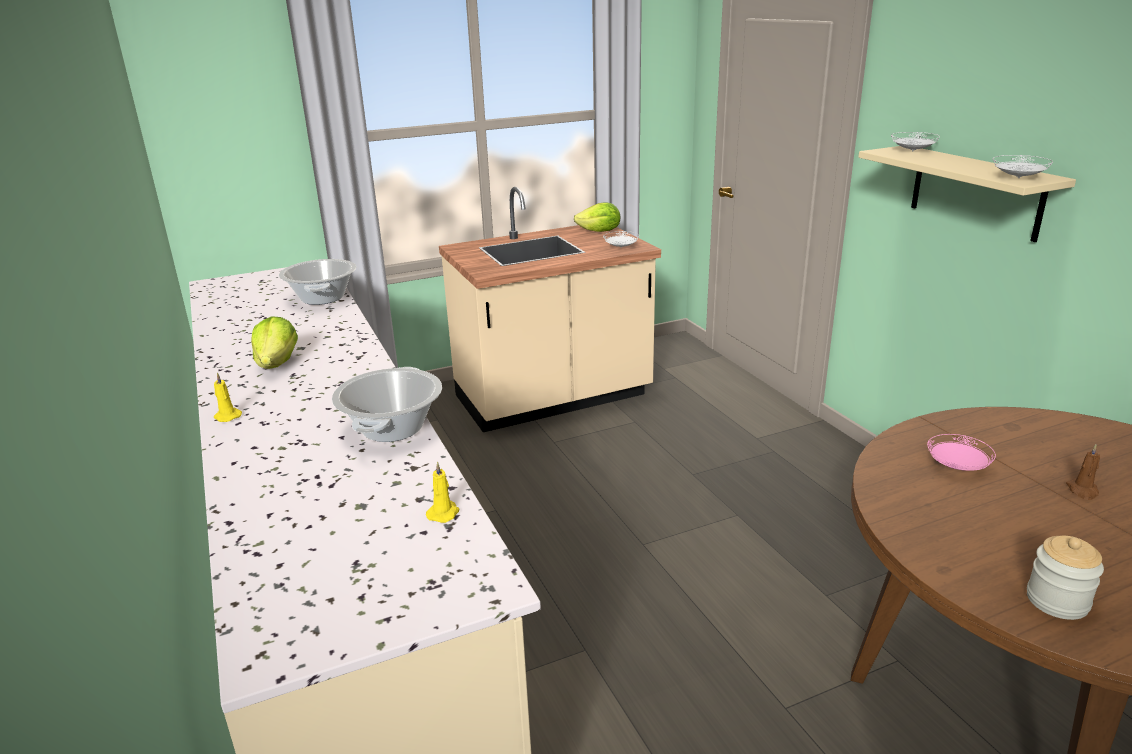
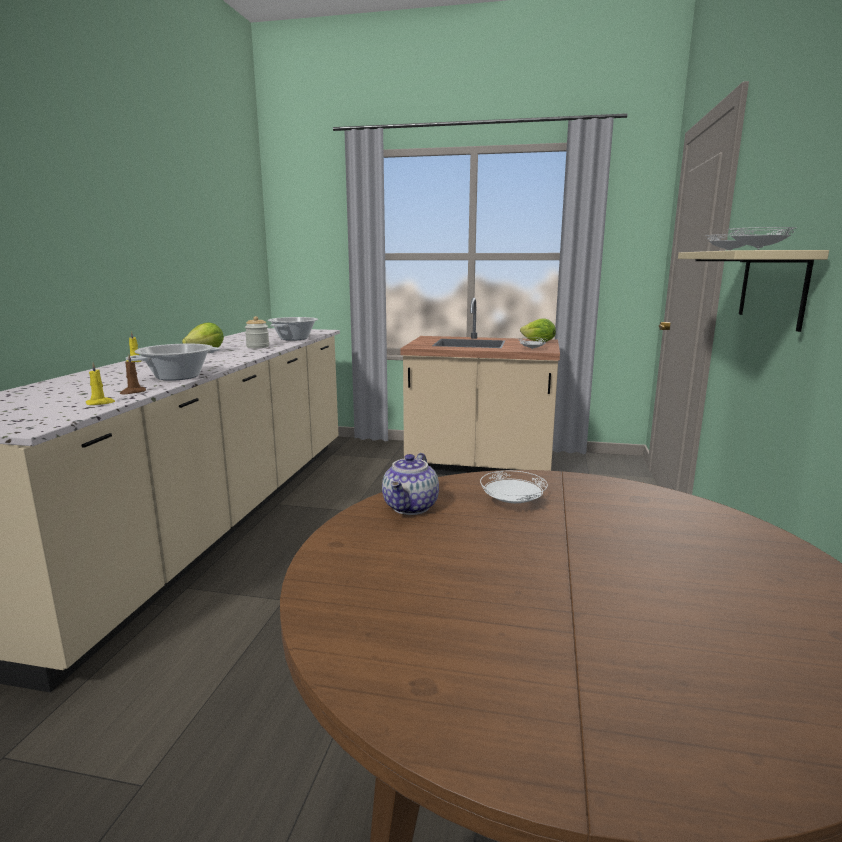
camera: 35 degrees right, 10 degrees down
pink plate [927,434,996,471] -> white plate [480,471,548,503]
jar [1027,536,1104,620] -> jar moved to [245,316,269,348]
brown candle [1066,444,1100,500] -> brown candle moved to [120,354,146,394]
none -> teapot [382,453,439,515]

